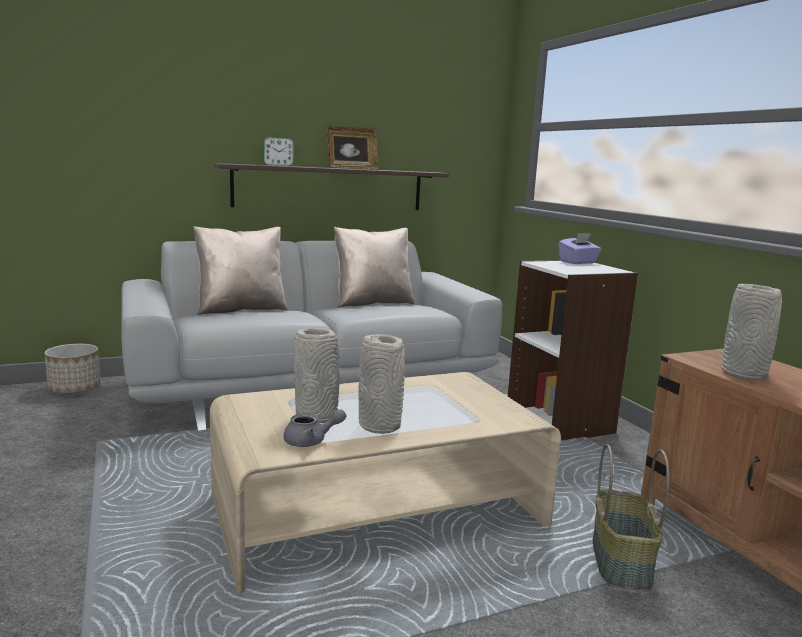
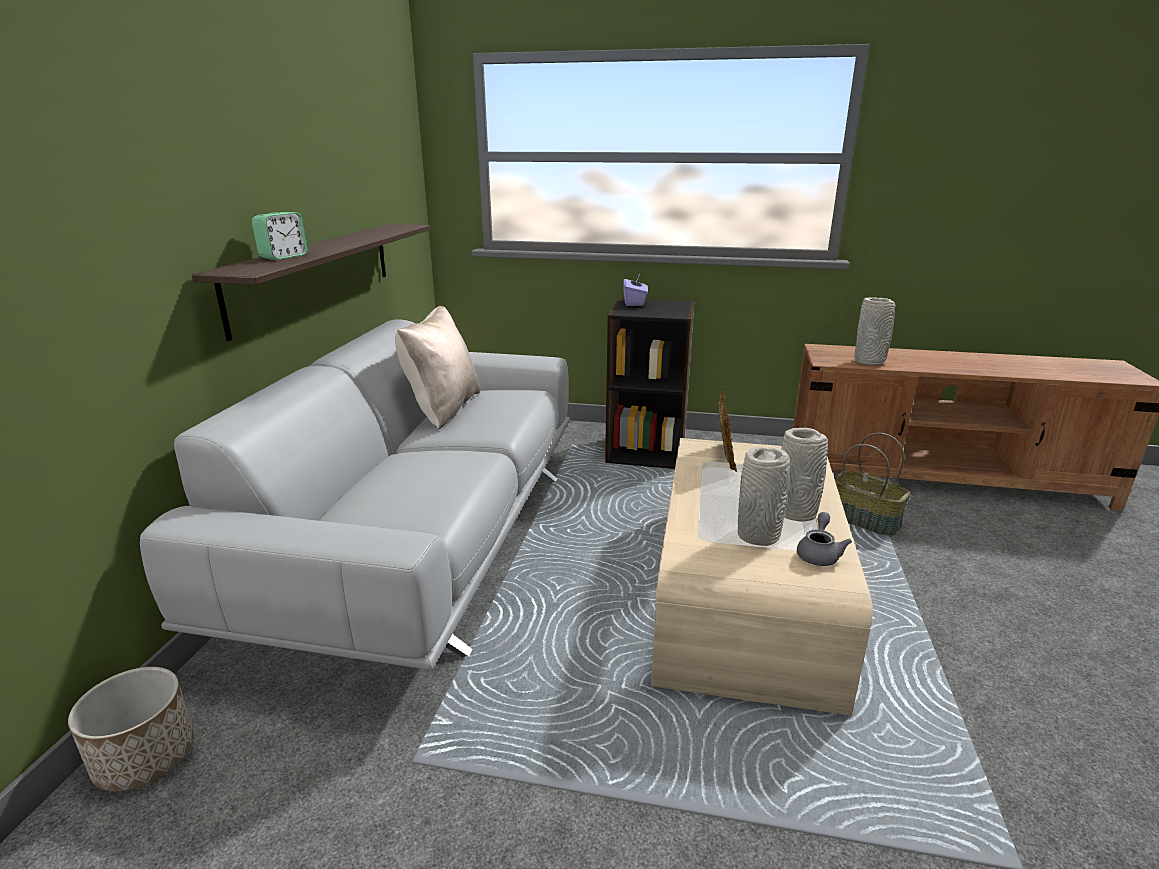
camera: 55 degrees left, 10 degrees up
beige pillow [193,226,288,315] -> none
picture frame [327,126,379,169] -> picture frame moved to [718,389,737,472]
white bookcase [508,260,638,440] -> black bookcase [605,298,694,469]

